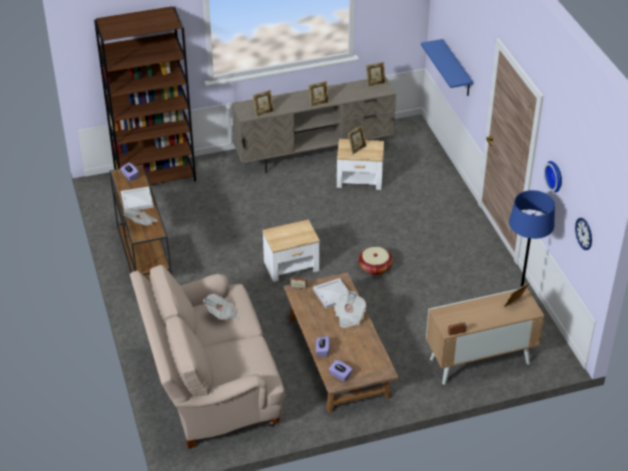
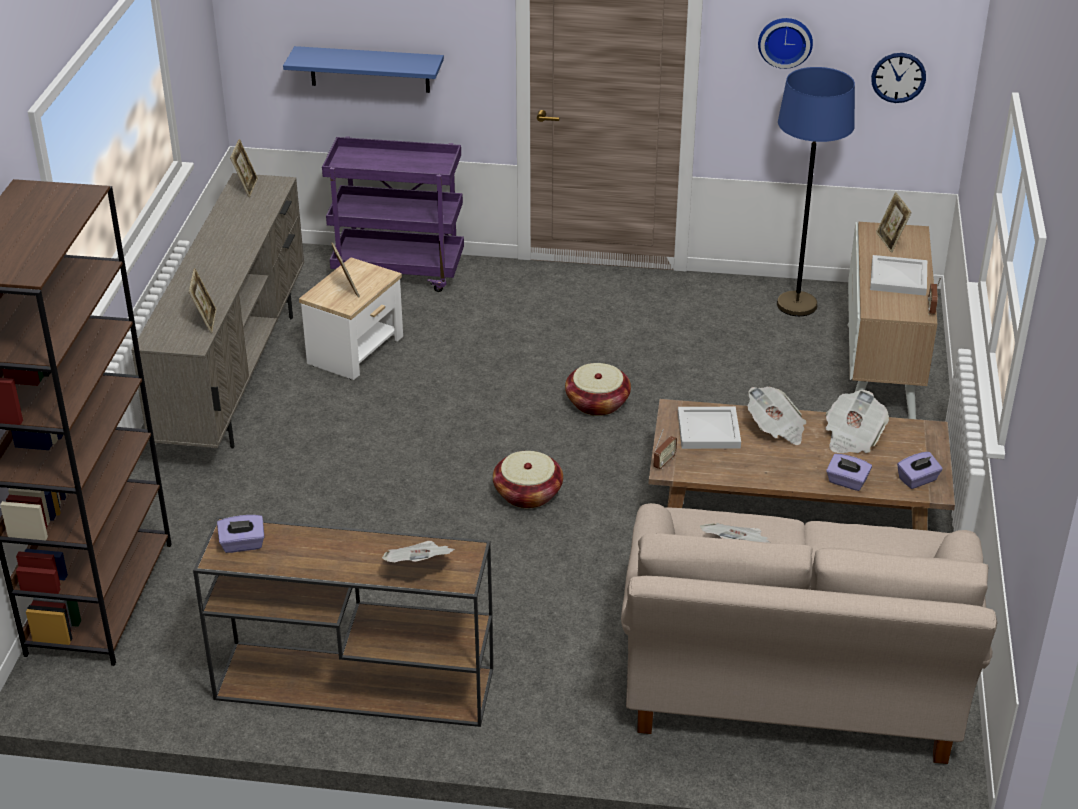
camera: 65 degrees left, 5 degrees down
white tray [121,187,154,210] -> white tray moved to [870,255,927,296]
side table [262,219,320,282] -> basket [493,451,563,508]
picture frame [308,81,329,108] -> none
none -> purple cart [322,136,464,292]
none -> newspaper [825,390,889,453]

